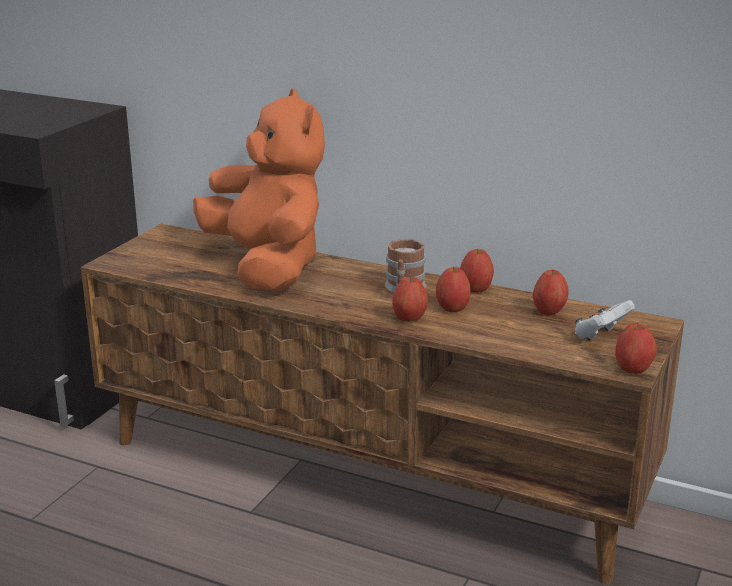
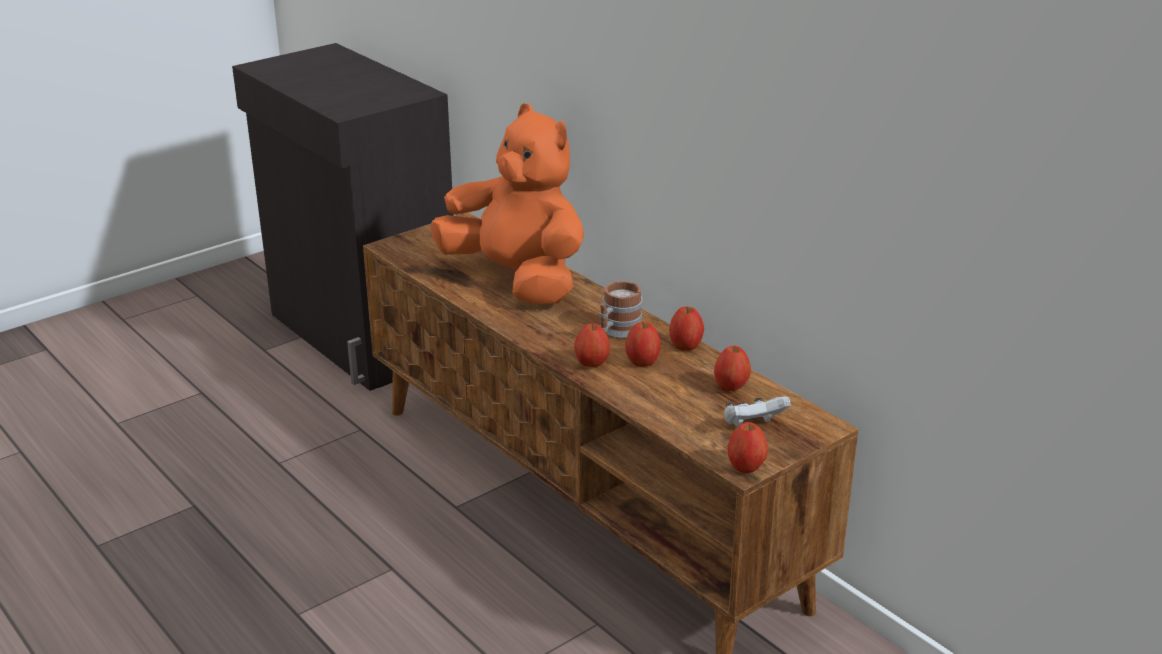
camera: 25 degrees right, 5 degrees up
orange plush toy [193,89,325,291] -> orange plush toy turned 45 degrees counterclockwise [430,103,584,305]

